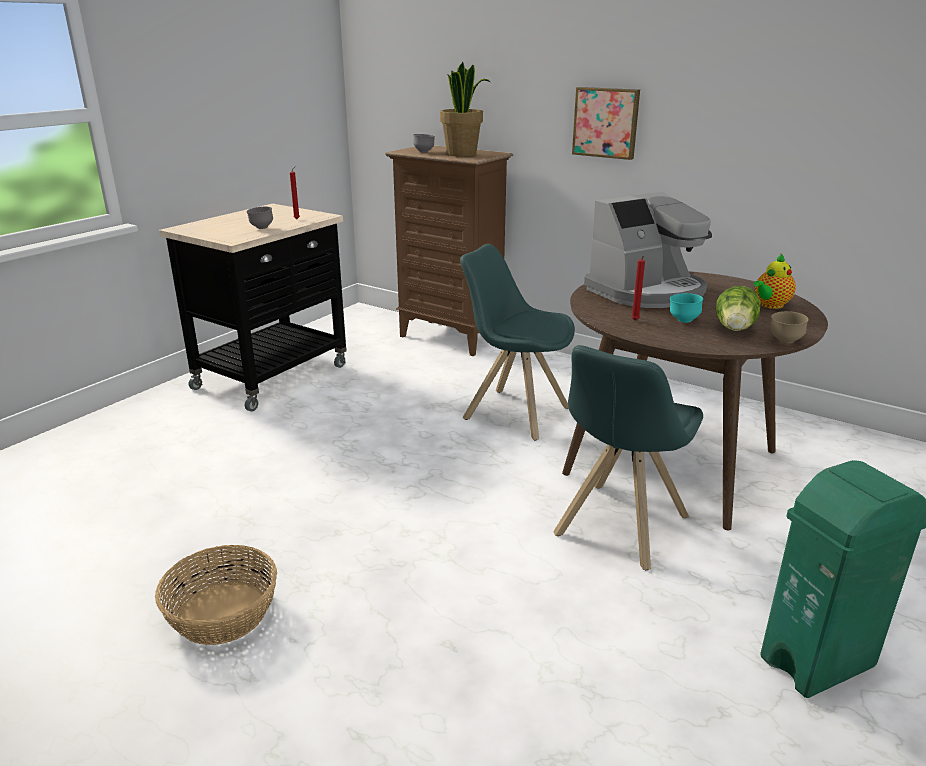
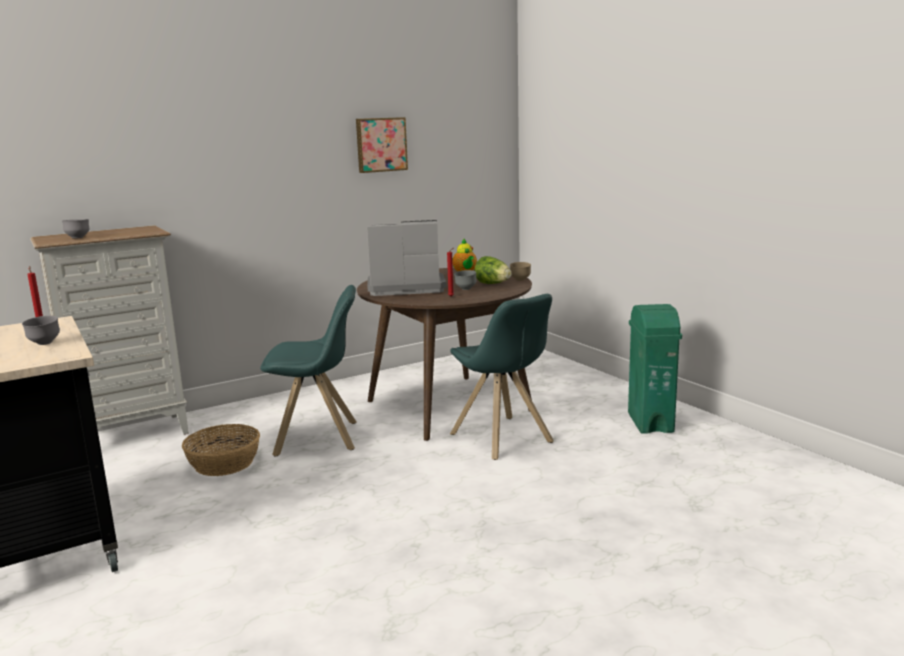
camera: 65 degrees left, 10 degrees down
basket [155,545,277,645] -> basket moved to [182,424,260,476]
brown dresser [385,145,513,356] -> white dresser [30,225,189,435]
potted plant [440,62,490,157] -> none
turquoise chair [460,244,575,440] -> turquoise chair turned 150 degrees counterclockwise [260,285,357,456]
picture [572,87,640,160] -> picture moved to [356,117,408,173]
coffee machine [584,192,712,308] -> coffee machine turned 90 degrees counterclockwise [367,220,446,296]
turquoise bowl [670,293,703,323] -> grey bowl [454,270,477,290]

